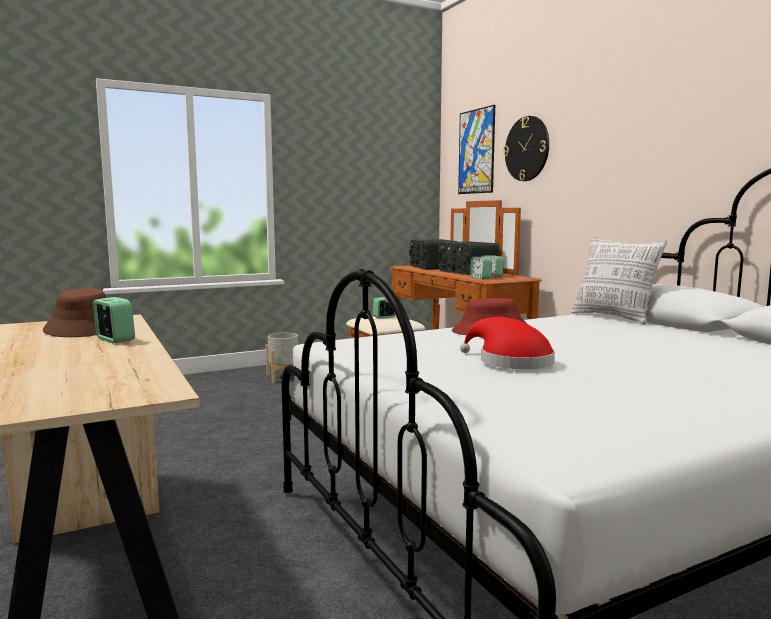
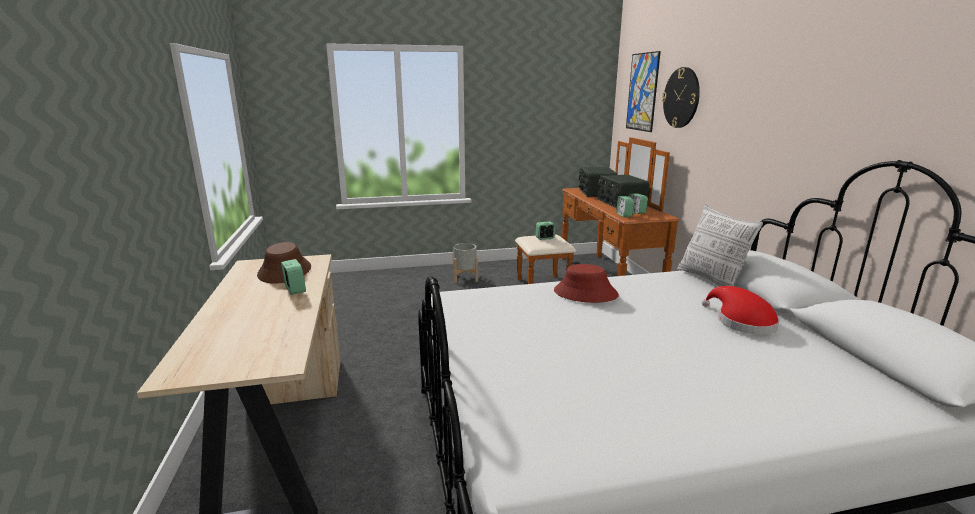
camera: 15 degrees right, 10 degrees up
red hat [460,317,555,369] -> red hat moved to [702,286,779,335]

